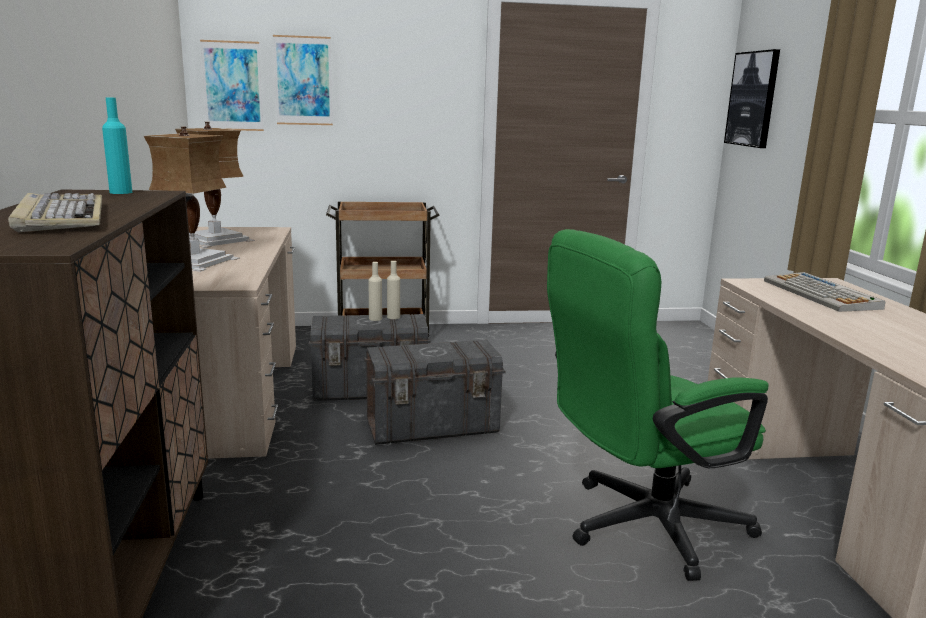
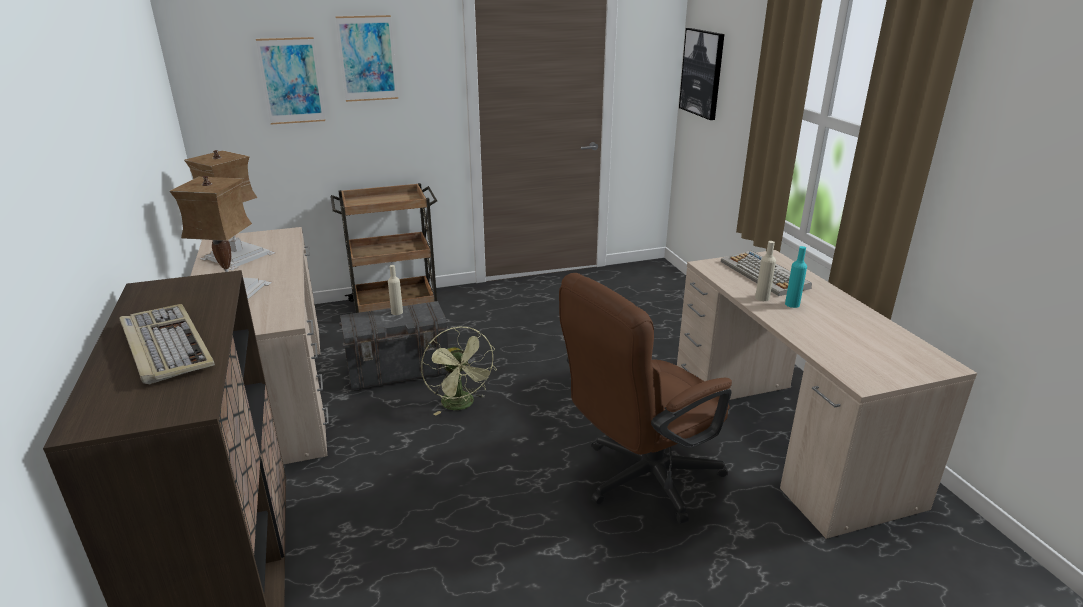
camera: 10 degrees left, 10 degrees up
turquoise bottle [102,97,132,194] -> turquoise bottle moved to [785,246,807,308]
picture [200,40,264,131] -> picture moved to [335,15,398,102]
grey storage box [364,340,506,445] -> green fan [421,327,497,416]
beige bottle [387,261,400,319] -> beige bottle moved to [755,241,776,301]
green office chair [547,229,768,581] -> brown office chair [559,273,732,523]

